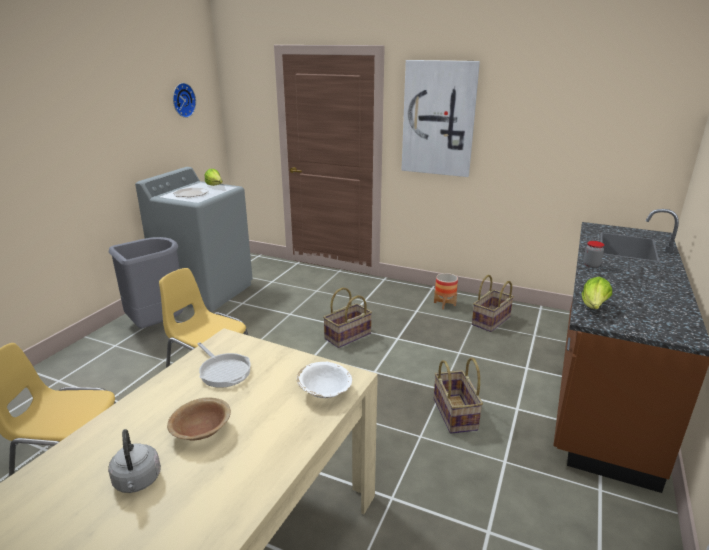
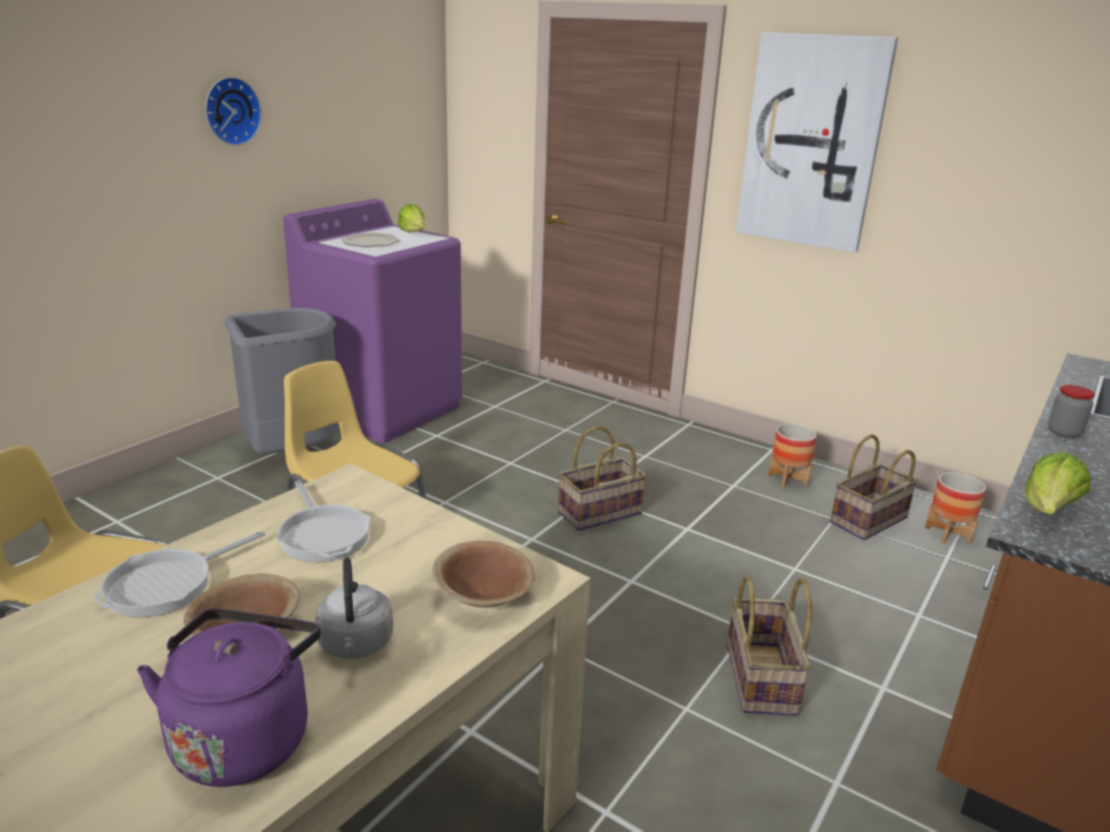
camera: 10 degrees right, 0 degrees up
grey kettle [108,429,161,493] -> grey kettle moved to [315,557,393,659]
grey washing machine [135,167,253,312] -> purple washing machine [283,199,462,443]
wall clock [173,83,196,118] -> wall clock moved to [205,77,262,146]
white bowl [297,362,352,398] -> brown bowl [433,541,535,608]
none -> frying pan [93,531,265,617]
none -> purple kettle [137,608,321,787]
none -> planter [925,472,986,545]

